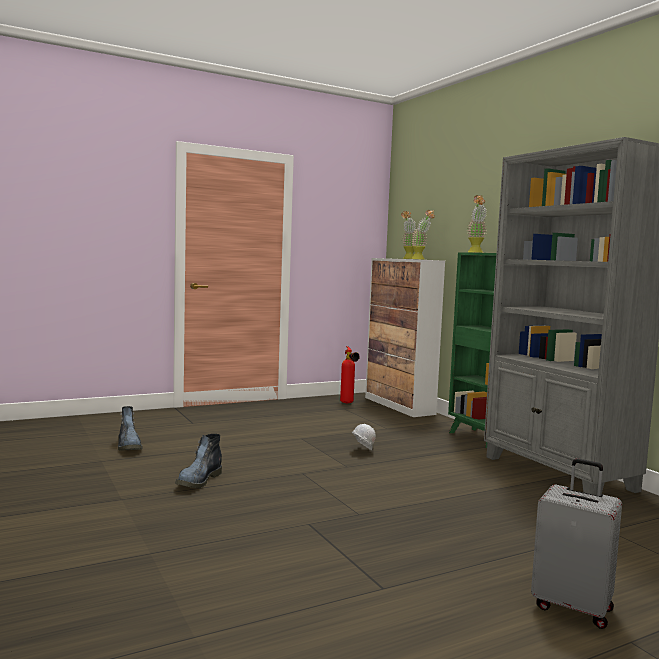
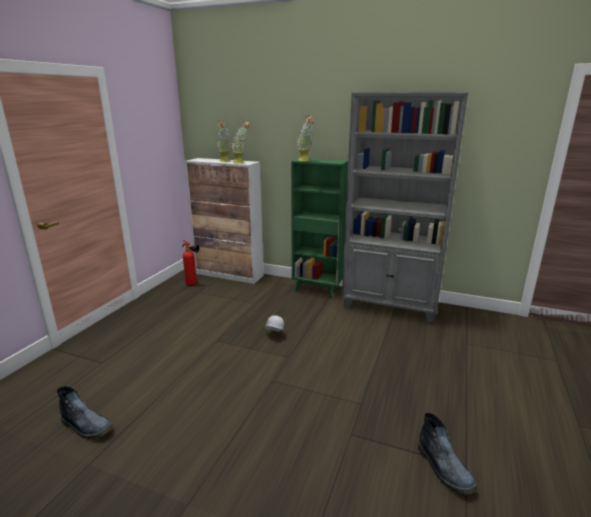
camera: 40 degrees left, 15 degrees up
boot [175,434,222,488] -> boot moved to [418,413,477,495]
grey suitcase [531,458,622,629] -> none

